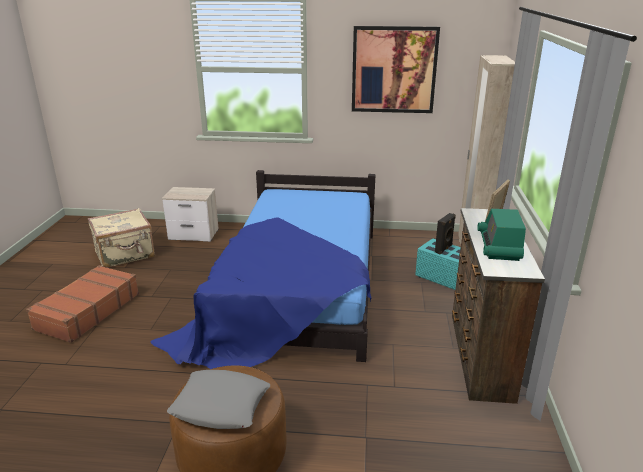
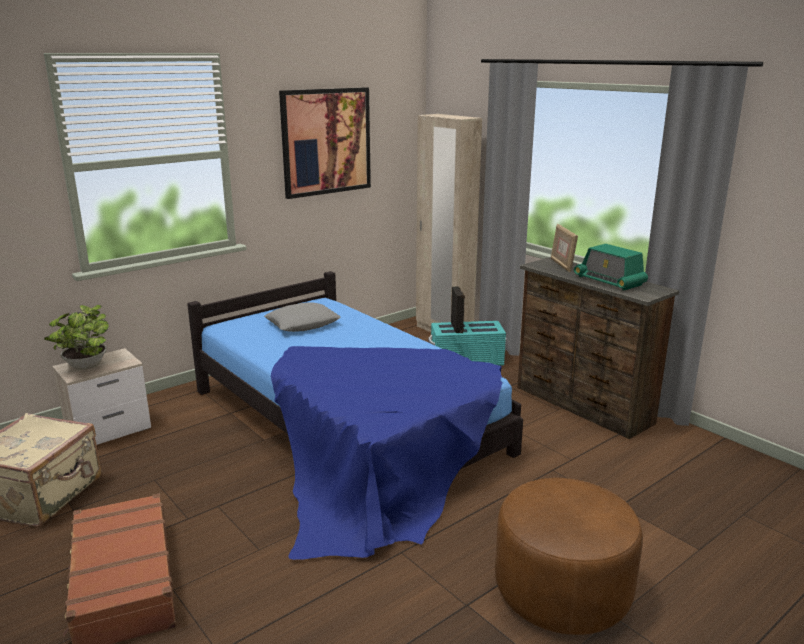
camera: 45 degrees left, 5 degrees down
grey pillow [167,370,270,429] -> grey pillow moved to [264,302,341,332]
none -> potted plant [44,305,109,370]

